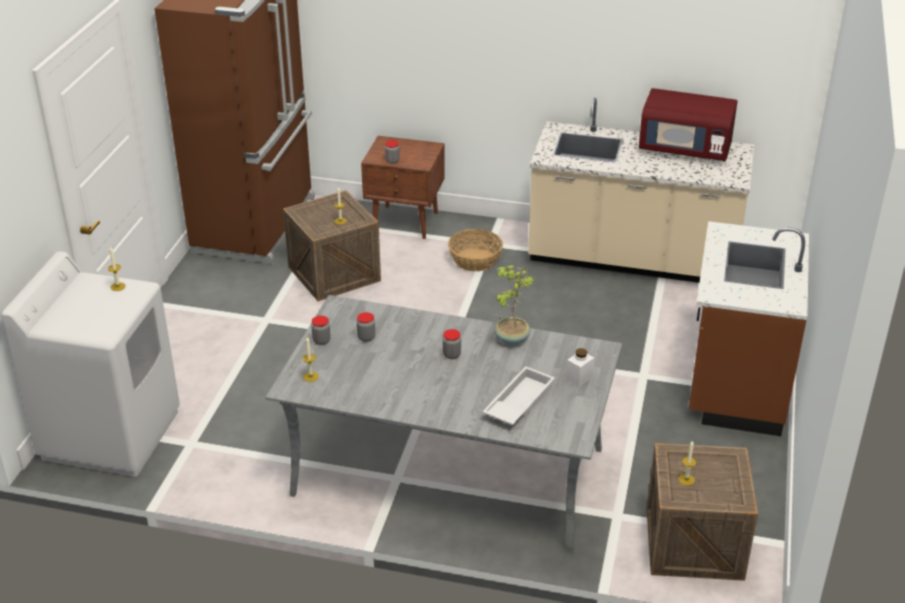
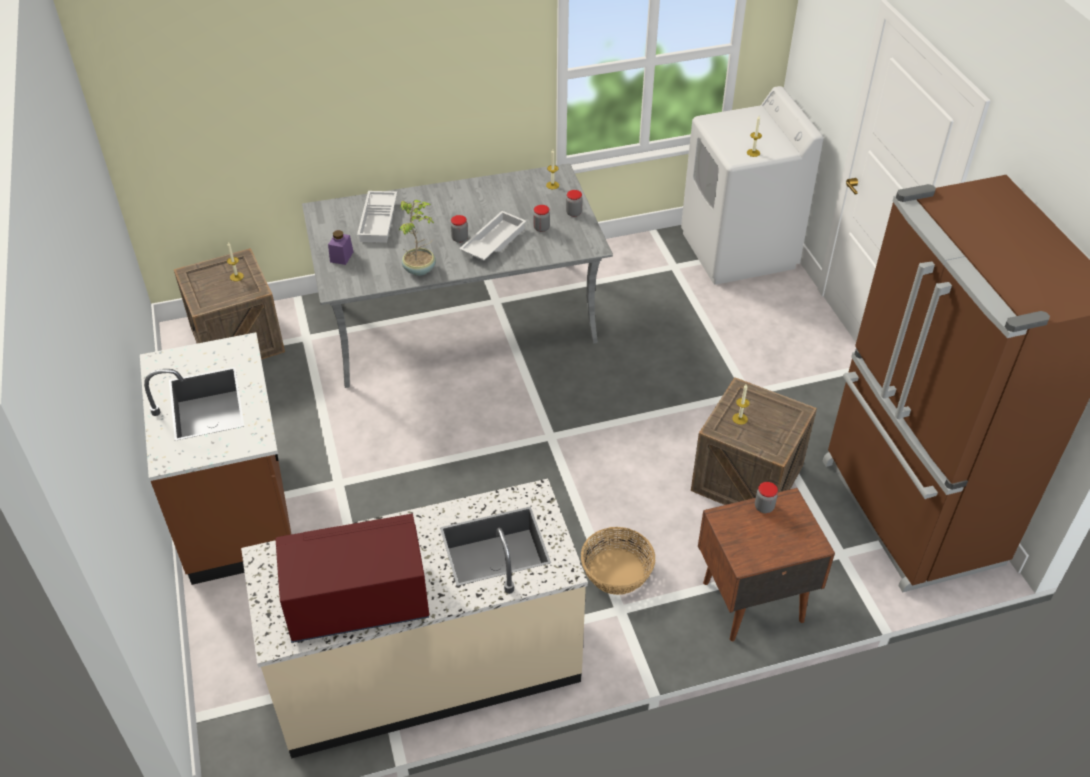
camera: 150 degrees right, 10 degrees up
white jar [565,348,594,387] -> purple jar [328,230,353,265]
none -> white tray [459,211,527,260]

